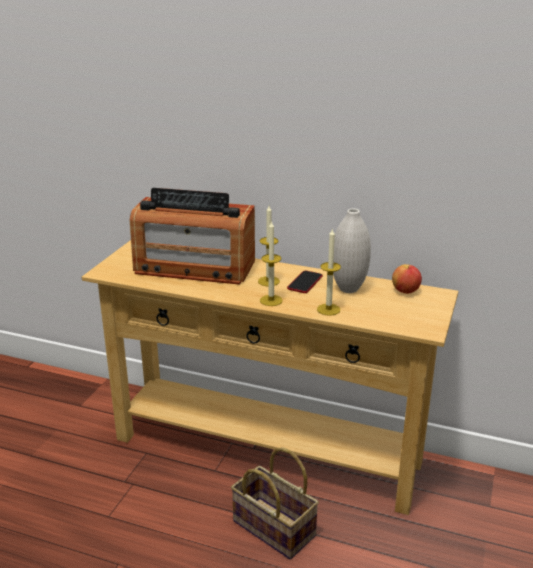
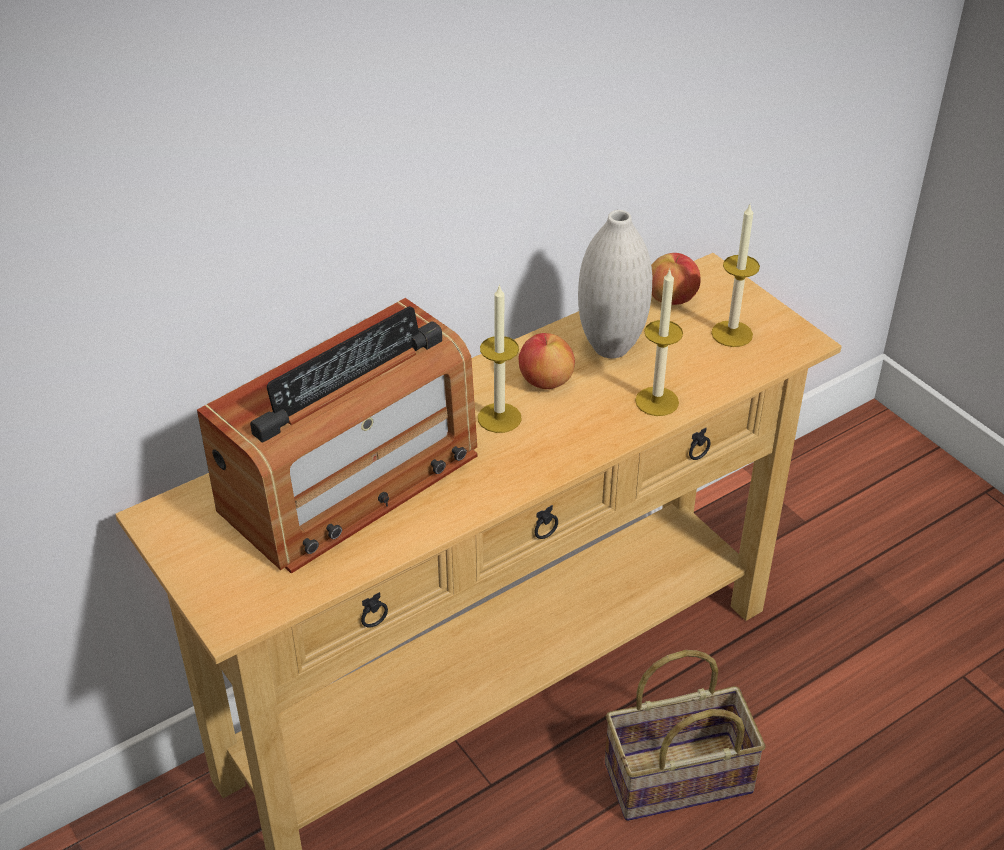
camera: 55 degrees left, 15 degrees up
candle [260,220,283,306] -> candle moved to [711,205,760,347]
phone [287,271,323,293] -> apple [518,333,575,389]

